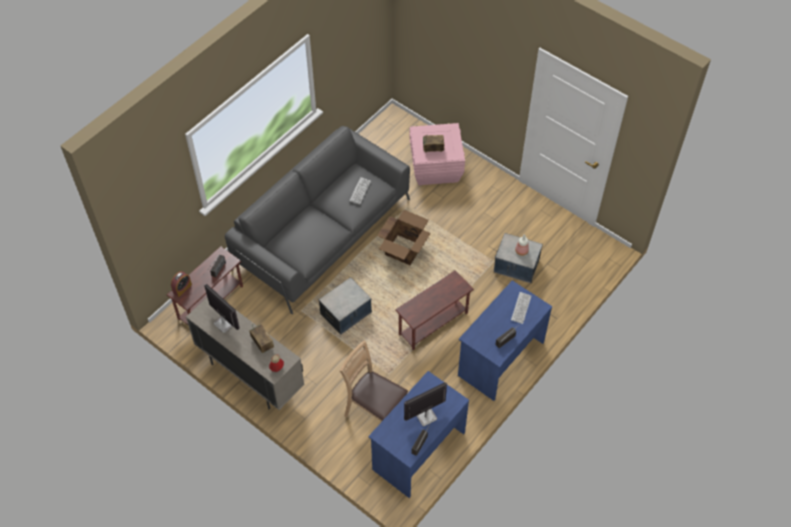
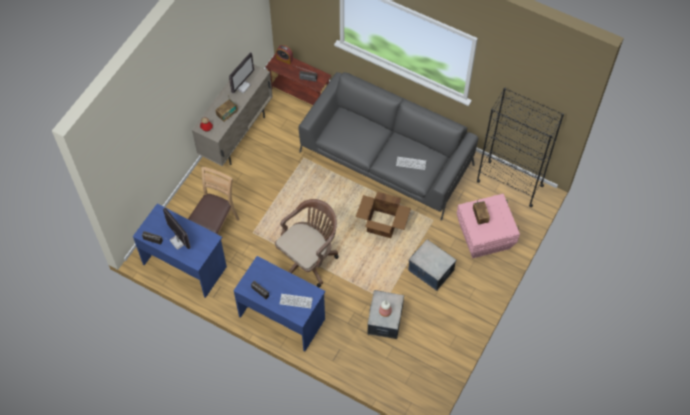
camera: 80 degrees right, 5 degrees up
storage box [318,277,372,335] -> storage box moved to [408,239,457,291]
brown side table [395,270,474,350] -> brown office chair [275,199,339,287]
none -> black bookcase [477,88,564,207]

